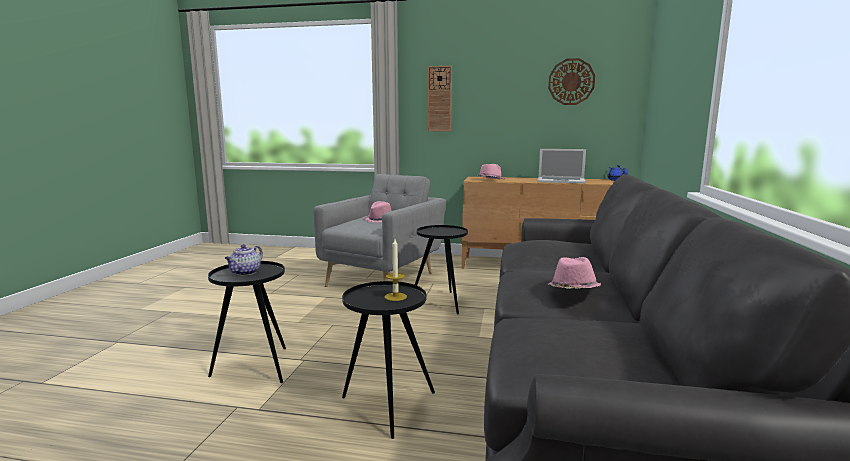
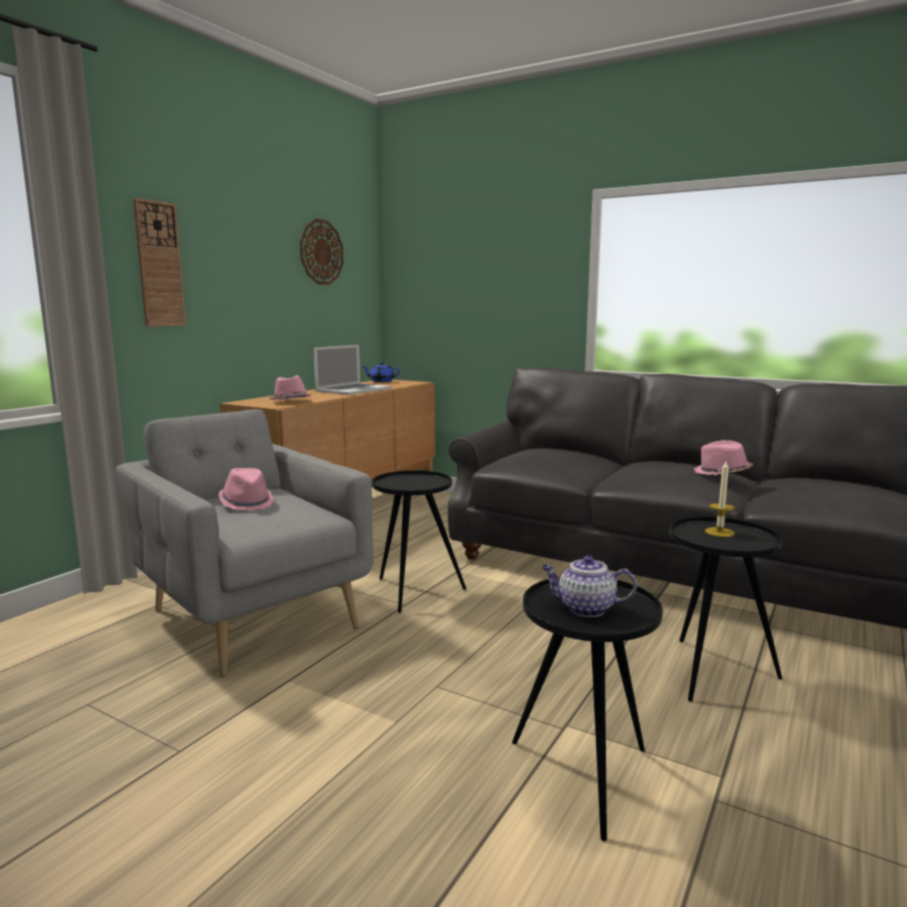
camera: 70 degrees left, 0 degrees up
teapot [225,245,263,275] -> teapot turned 150 degrees clockwise [541,556,637,617]

